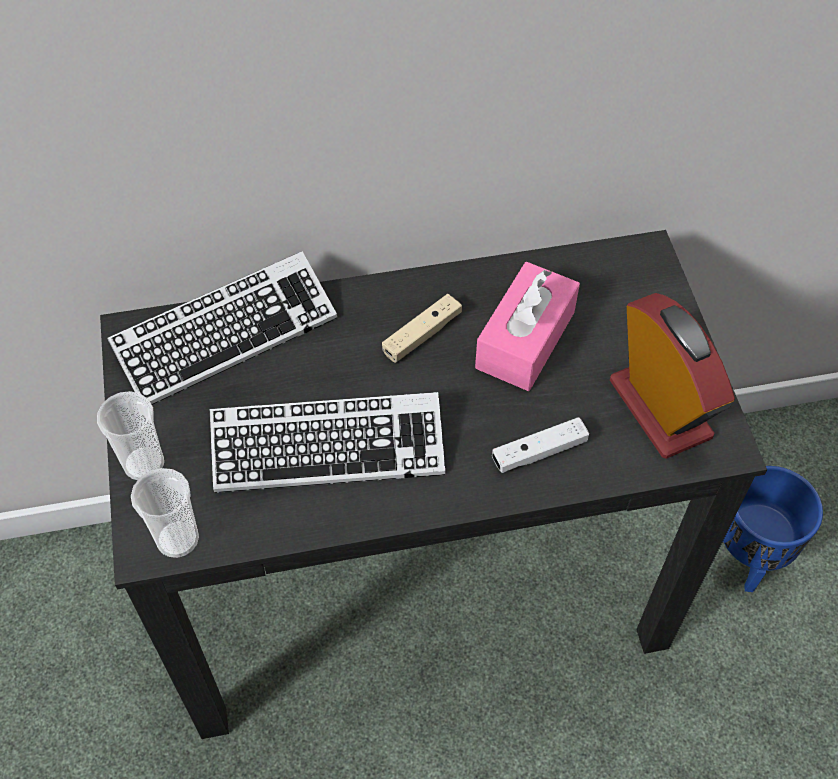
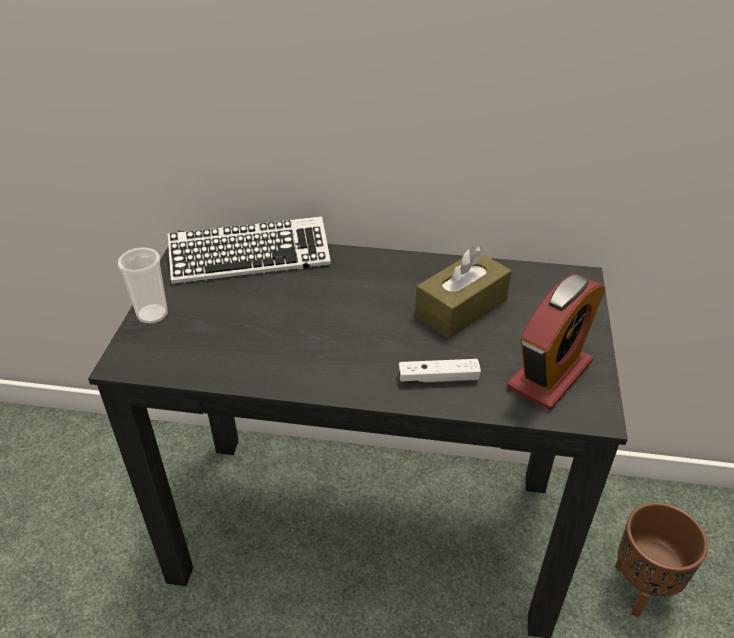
camera: 20 degrees right, 15 degrees down
cup [131,468,199,558] -> none
keyboard [210,392,445,493] -> none
beige game controller [382,294,462,363] -> none
pink tissue box [475,262,580,391] -> brown tissue box [415,246,512,338]
alarm clock [610,293,735,459] -> alarm clock turned 45 degrees clockwise [507,274,605,410]
blue planter [723,466,823,592] -> brown planter [615,502,708,617]

